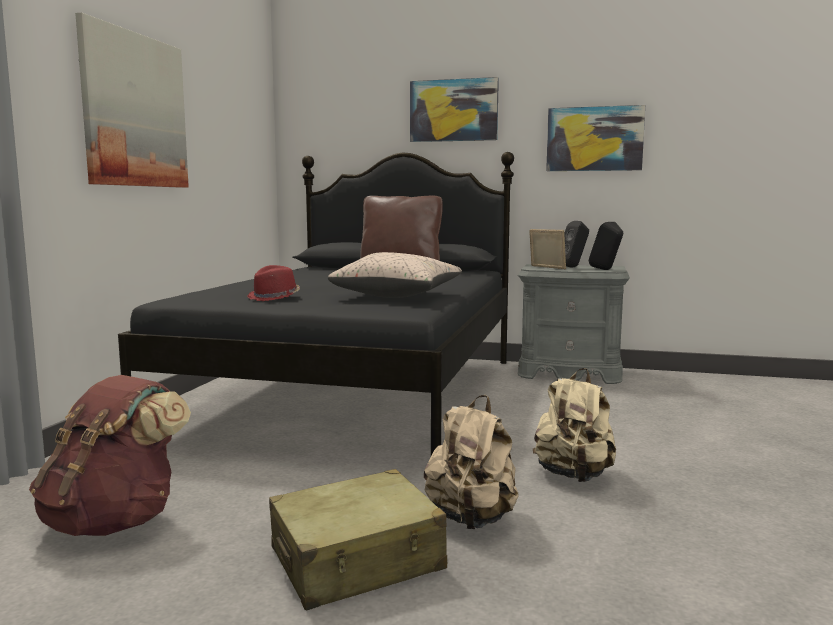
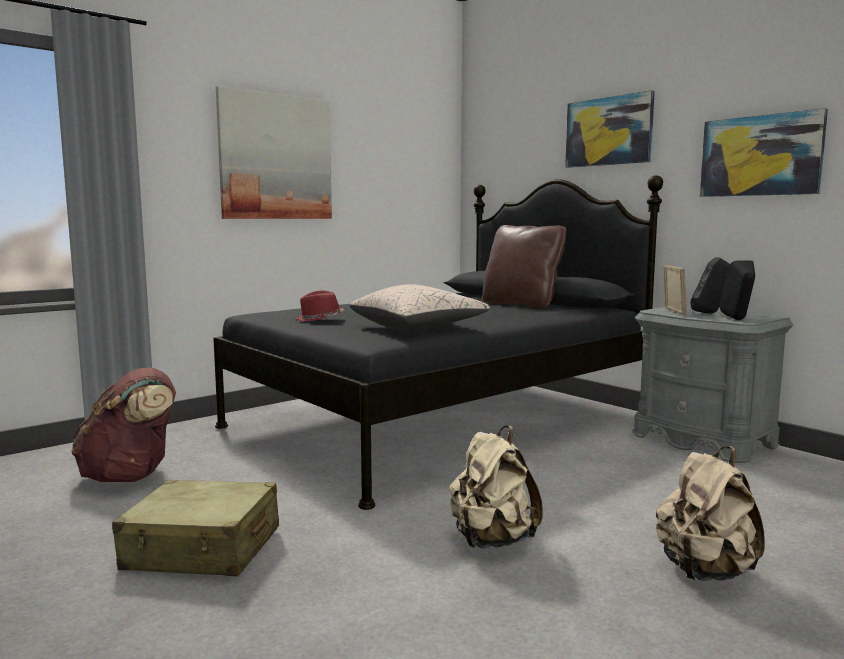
camera: 35 degrees right, 0 degrees up
beige backpack [424,395,519,529] -> beige backpack moved to [656,446,765,581]

